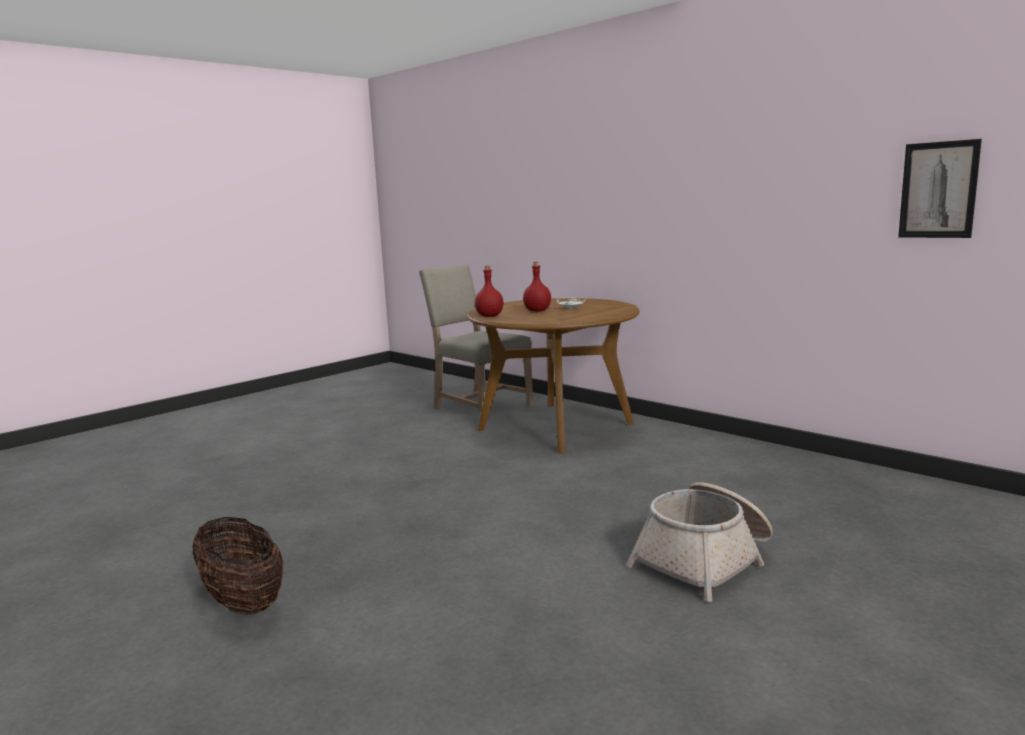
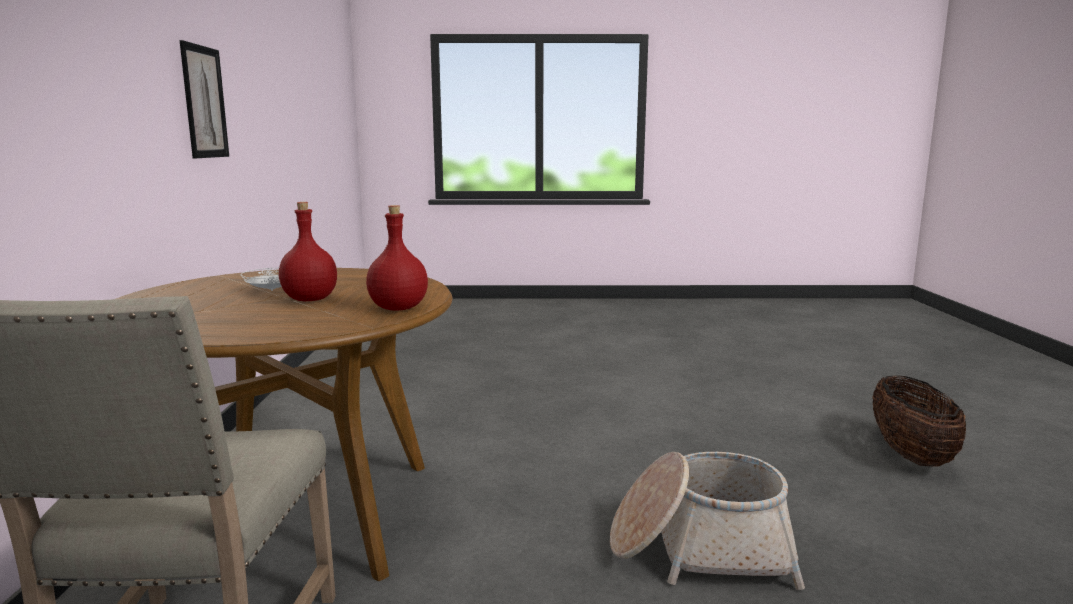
camera: 135 degrees left, 0 degrees up
basket [627,482,773,602] -> basket moved to [610,452,805,590]
picture [898,139,982,238] -> picture moved to [180,40,229,158]

